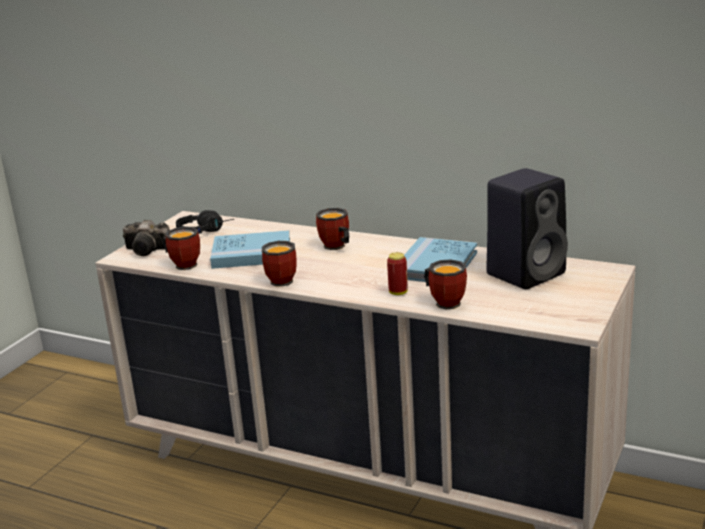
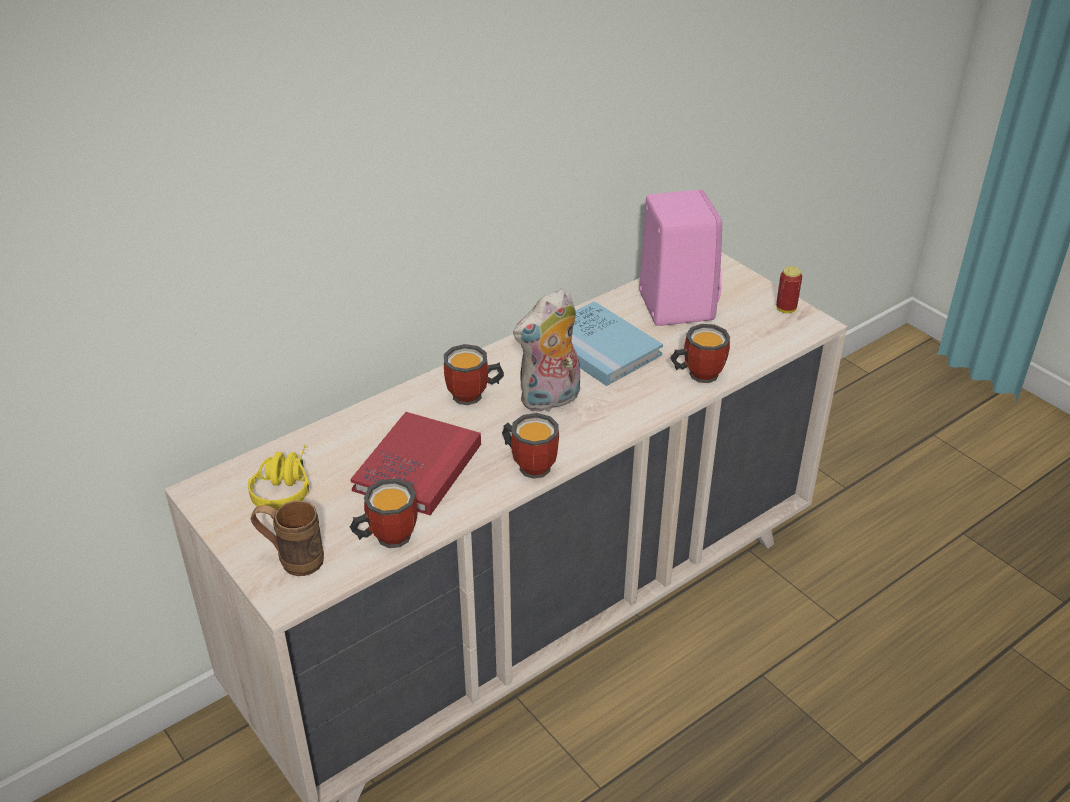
camera: 65 degrees left, 15 degrees up
camera [123,220,169,256] -> brown mug [251,501,324,576]
black headphones [176,210,234,234] -> yellow headphones [248,444,310,510]
blue book [210,230,290,269] -> red book [350,412,481,516]
can [387,252,408,295] -> can moved to [776,266,802,313]
black speaker [486,168,568,289] -> pink speaker [639,190,722,326]
none -> plush toy [513,288,580,413]

